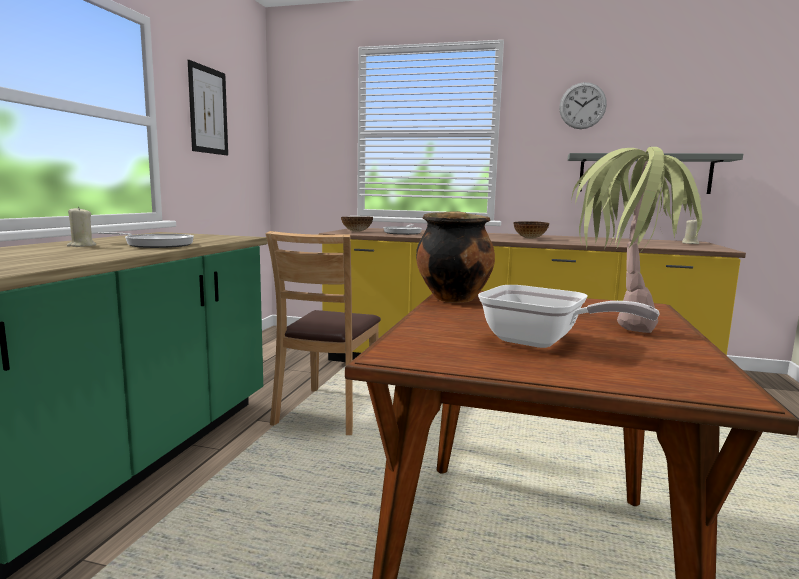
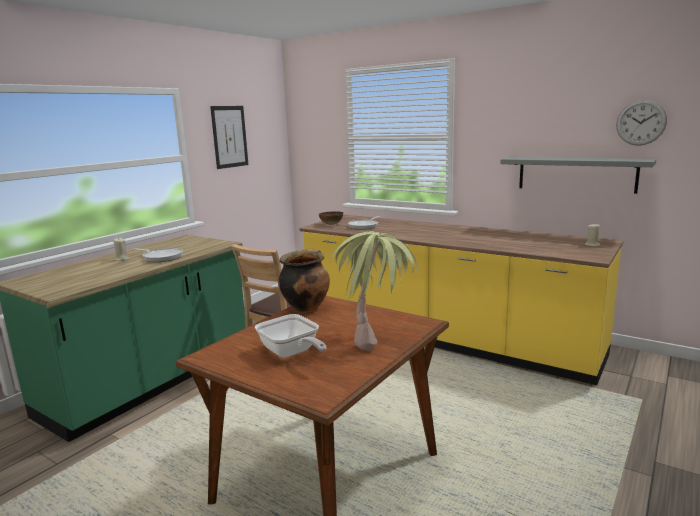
camera: 20 degrees right, 5 degrees up
bowl [514,221,549,239] -> none
wall clock [559,82,607,129] -> wall clock moved to [616,100,667,146]

